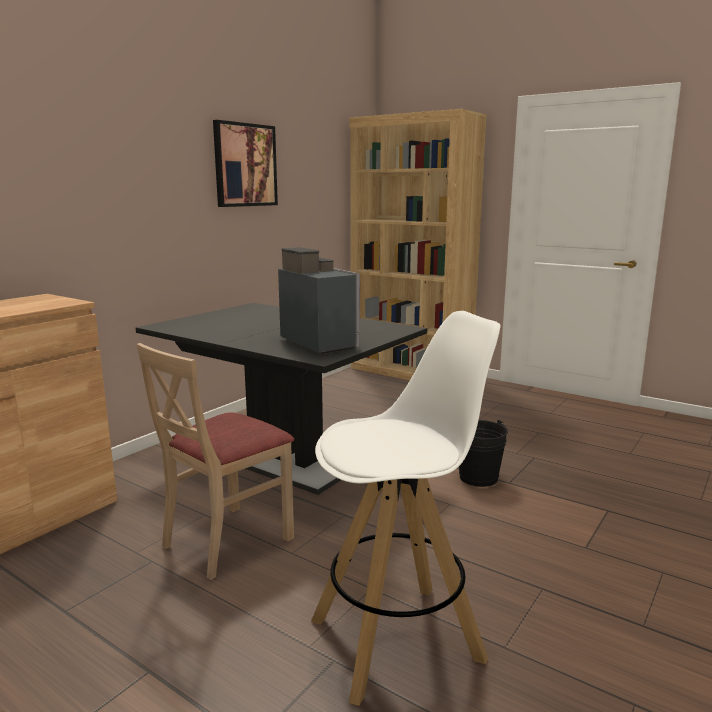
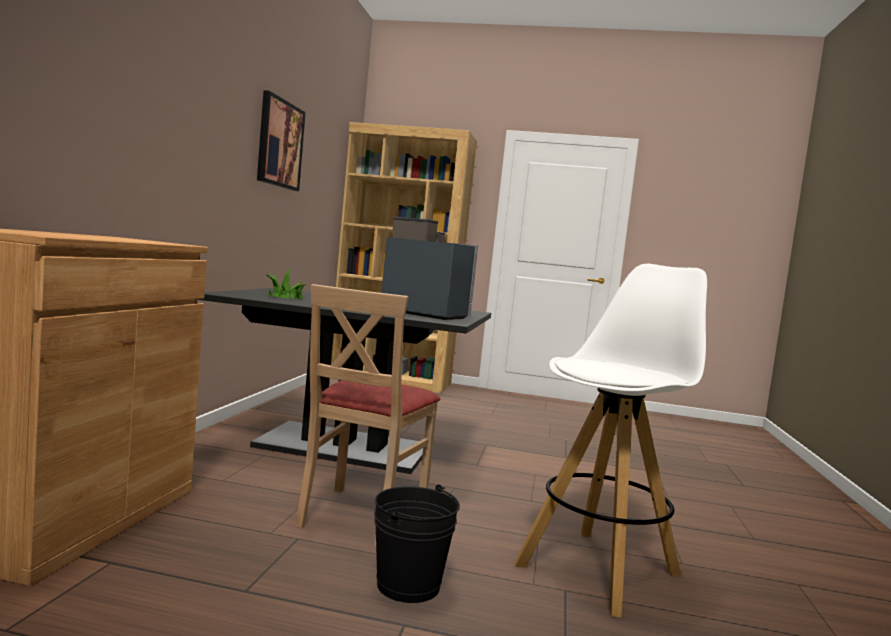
camera: 25 degrees left, 10 degrees down
black bucket [459,420,508,487] -> black bucket moved to [374,484,460,603]
none -> potted plant [265,267,306,299]

